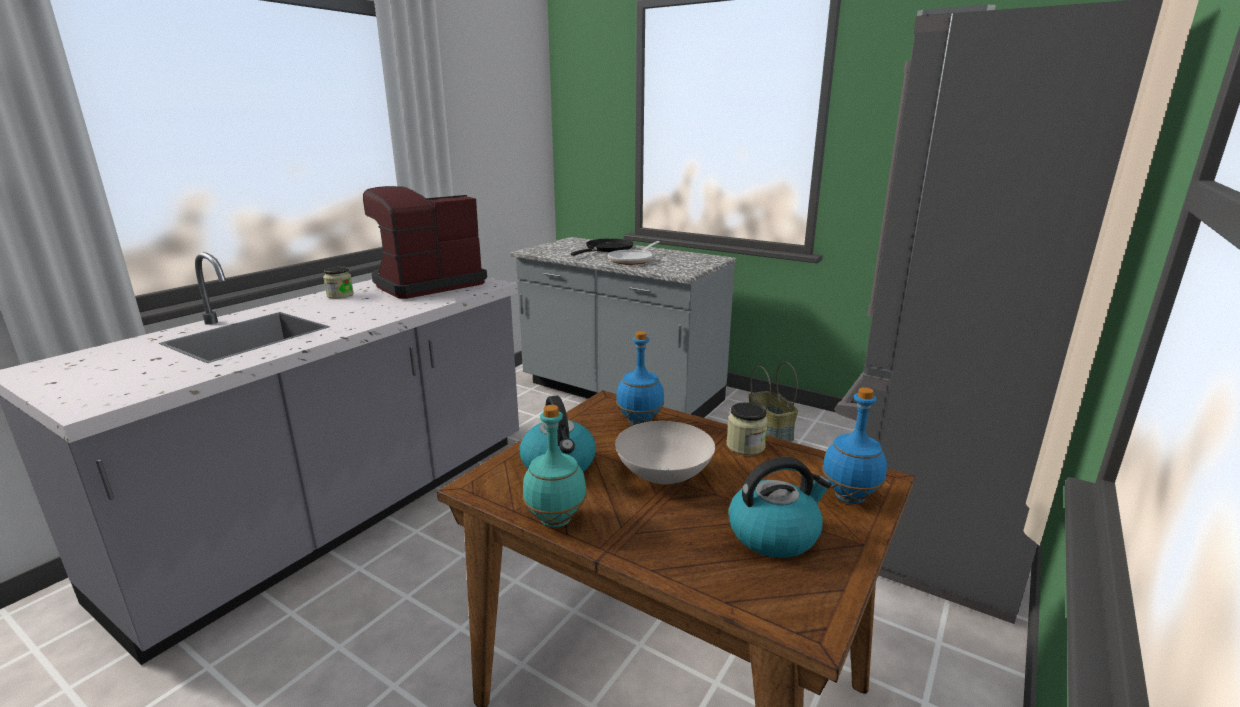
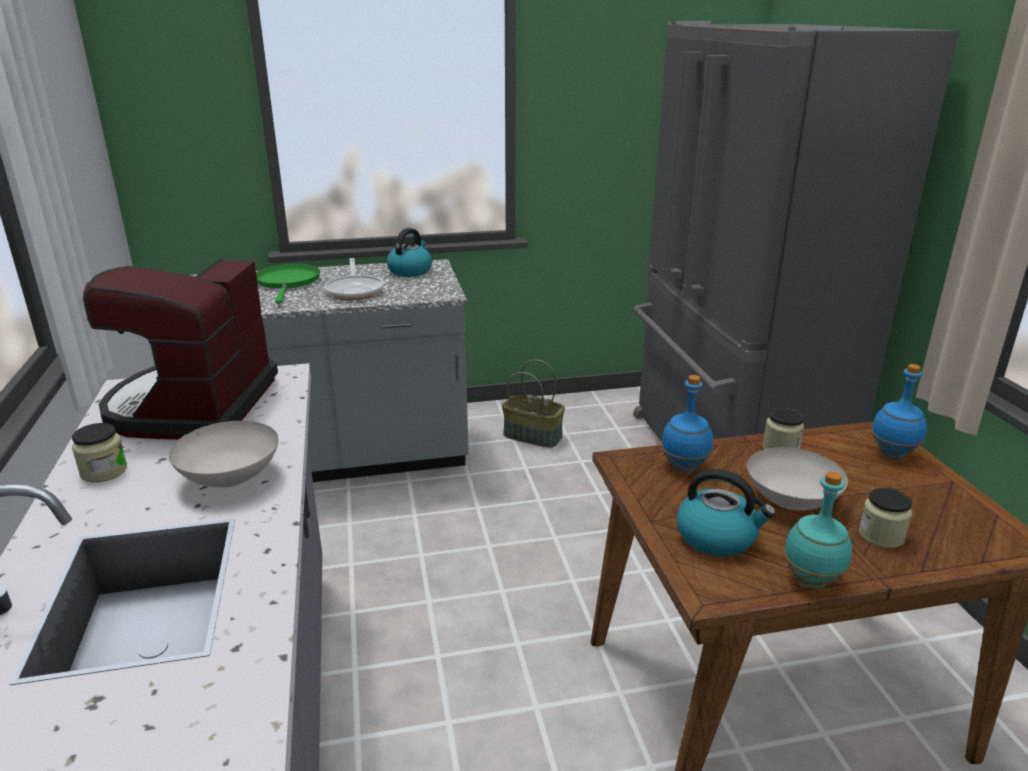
camera: 45 degrees left, 5 degrees up
black frying pan [571,238,633,256] -> green frying pan [256,264,320,304]
kettle [728,457,832,558] -> kettle moved to [387,228,432,277]
none -> white bowl [168,421,279,488]
none -> jar [859,488,912,548]

